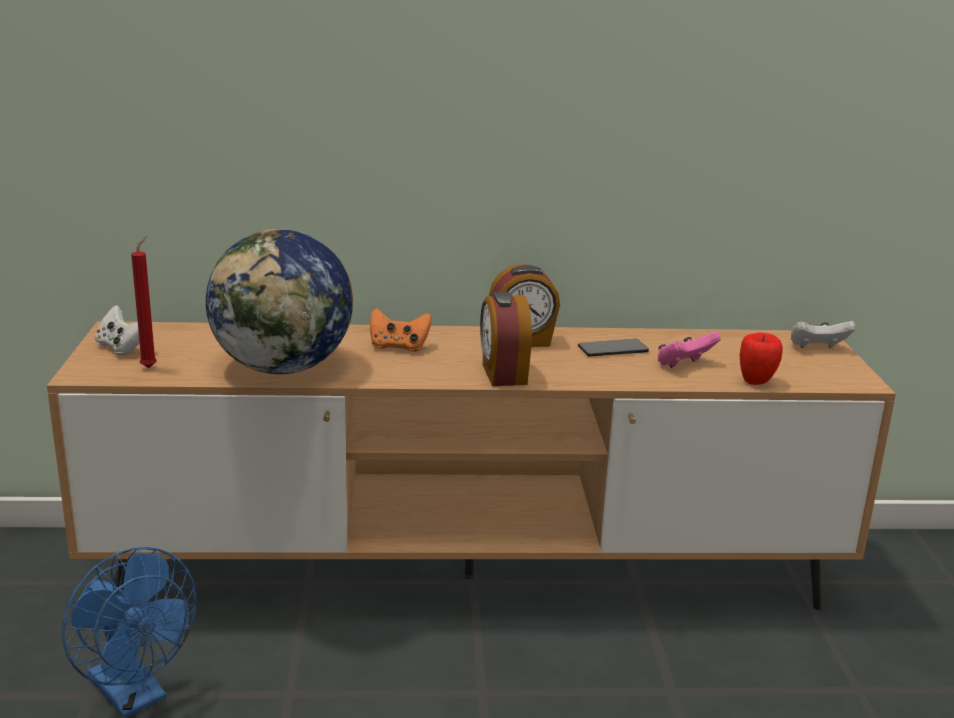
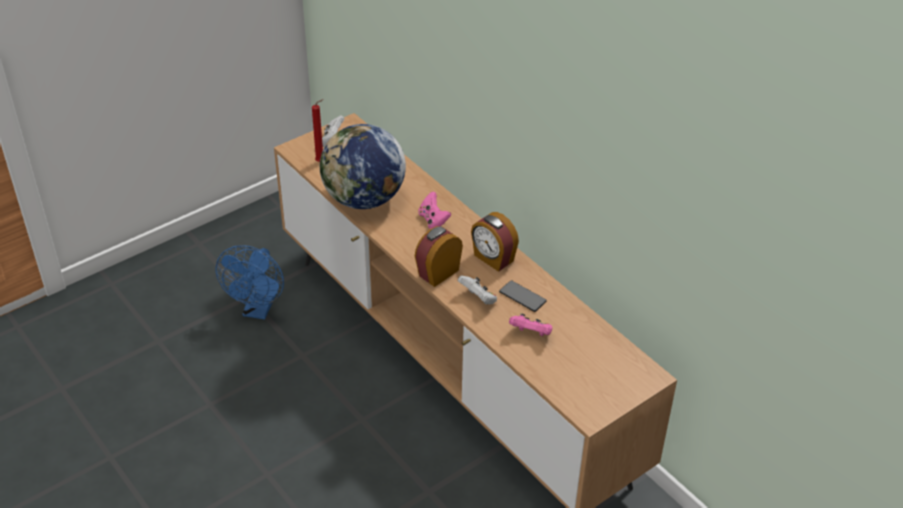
camera: 55 degrees right, 20 degrees up
orange game controller [370,308,432,352] -> pink game controller [418,191,451,229]
apple [740,333,783,385] -> none
white game controller [790,321,856,348] -> white game controller moved to [458,275,497,304]

